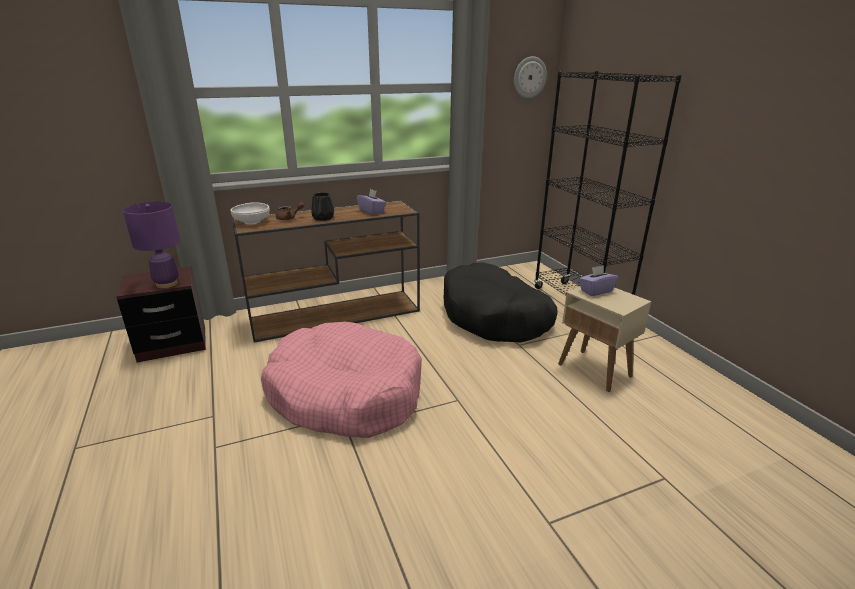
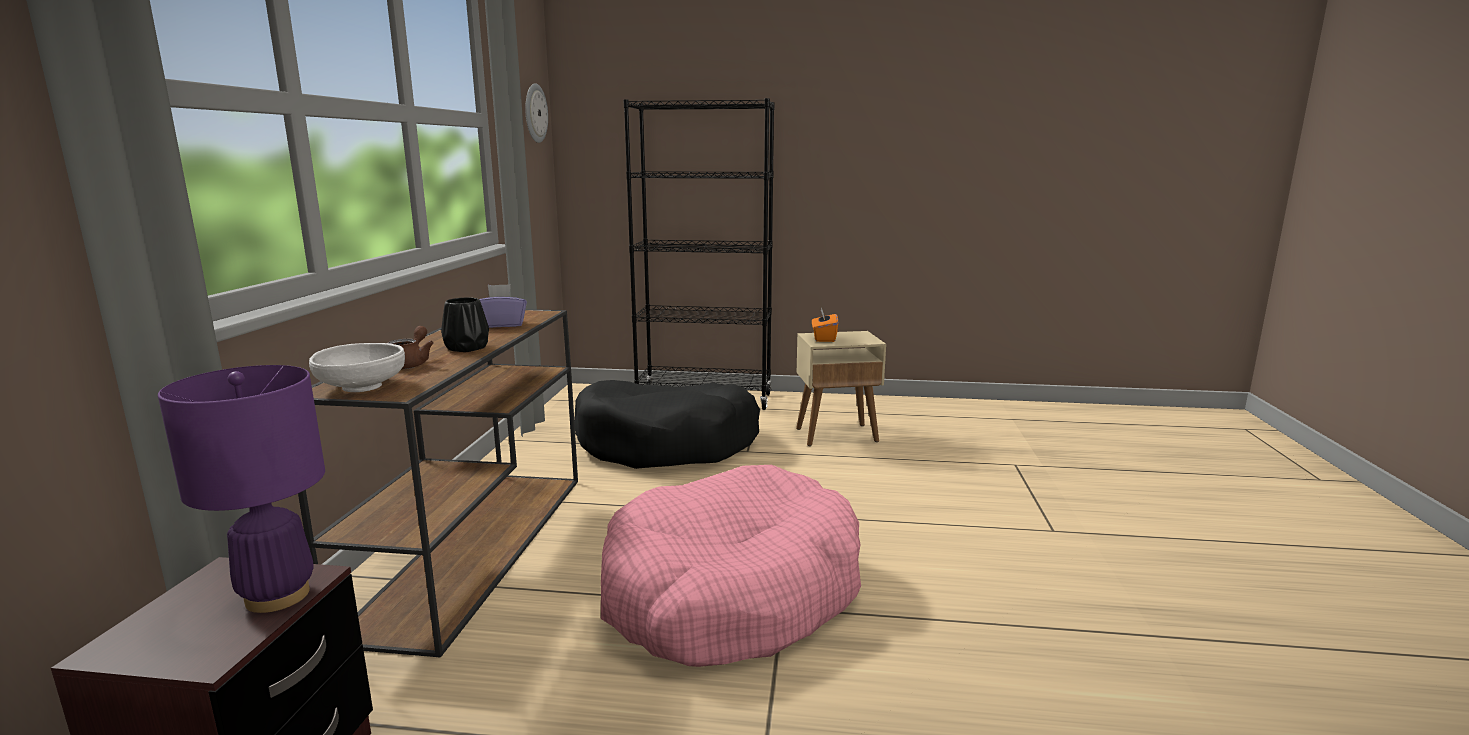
camera: 60 degrees left, 10 degrees down
purple tissue box [579,265,618,296] -> orange tissue box [812,307,838,342]

